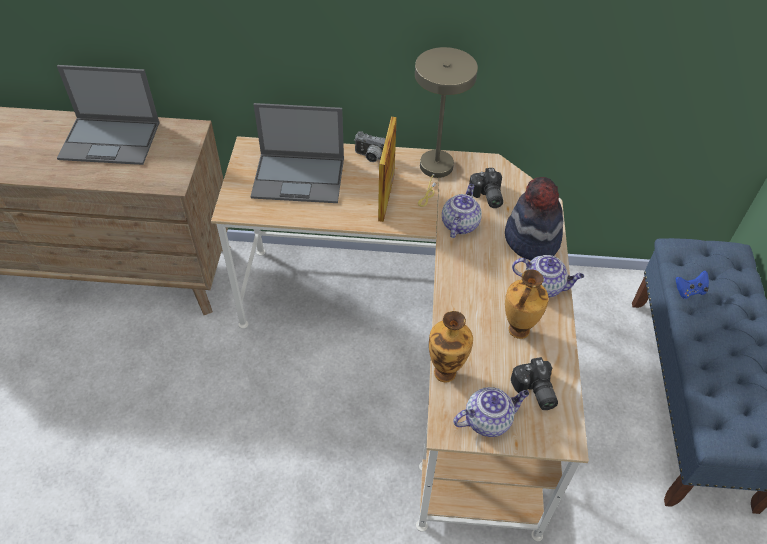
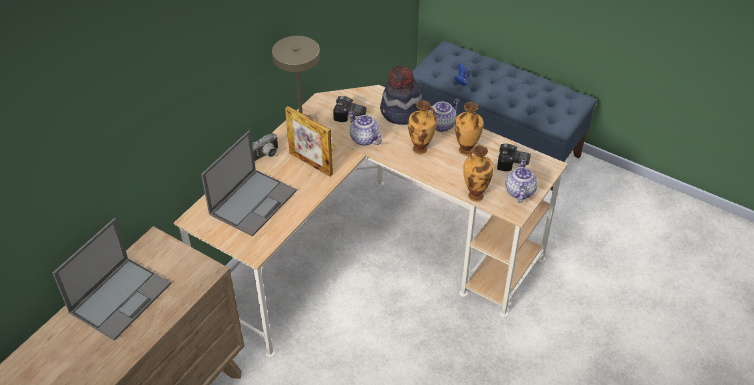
camera: 60 degrees left, 5 degrees down
none -> vase [408,100,437,154]

